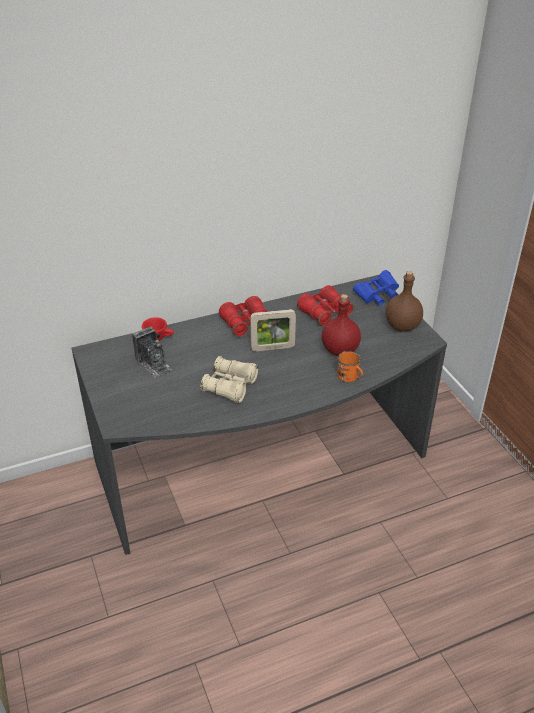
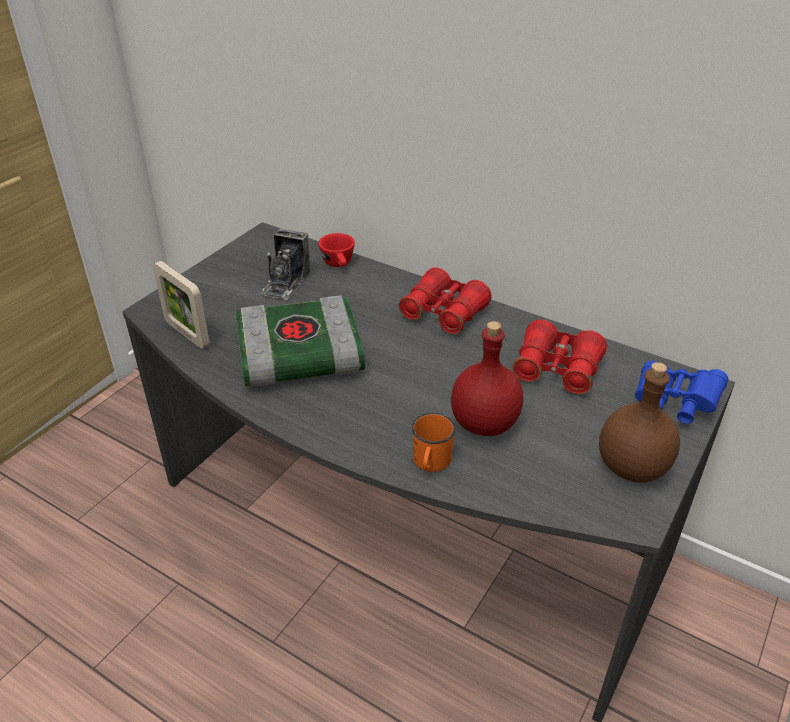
camera: 55 degrees right, 0 degrees up
beige binoculars [200,356,258,403] -> book [236,295,365,387]
picture frame [250,309,296,351] -> picture frame moved to [153,261,210,349]

